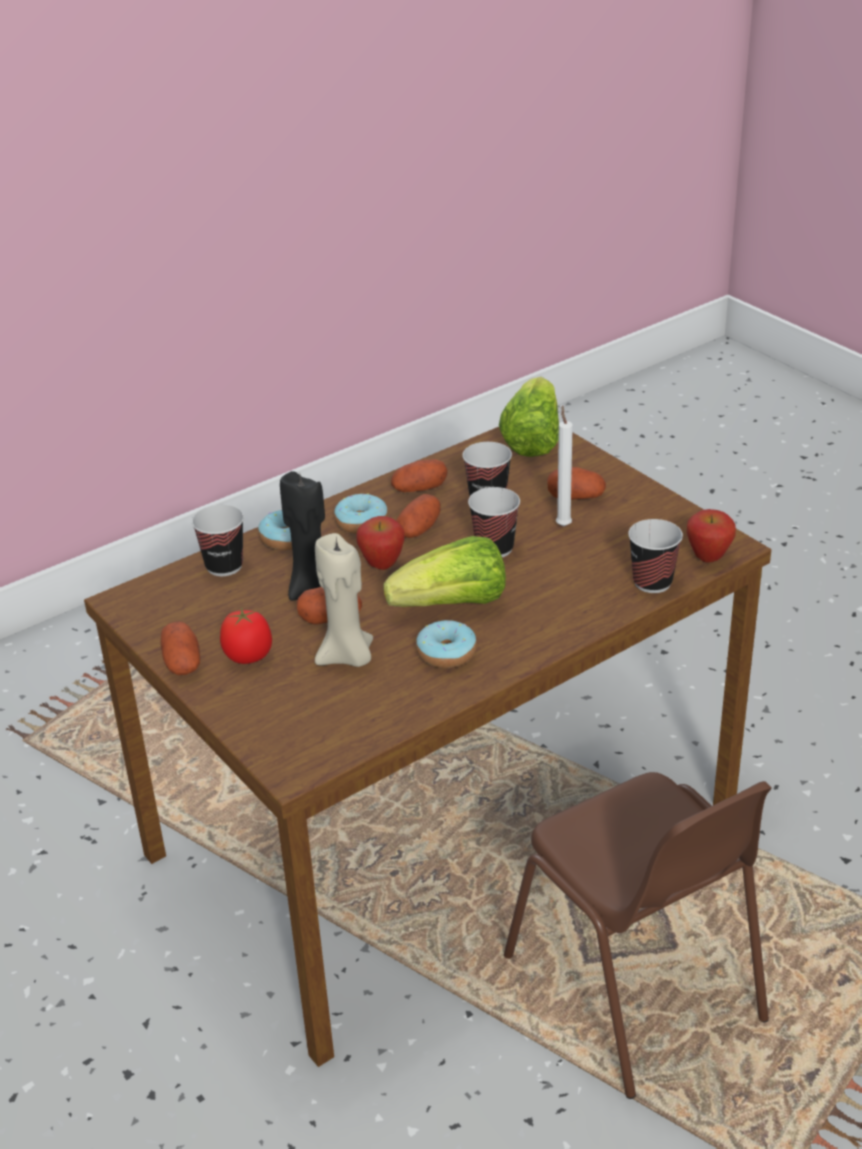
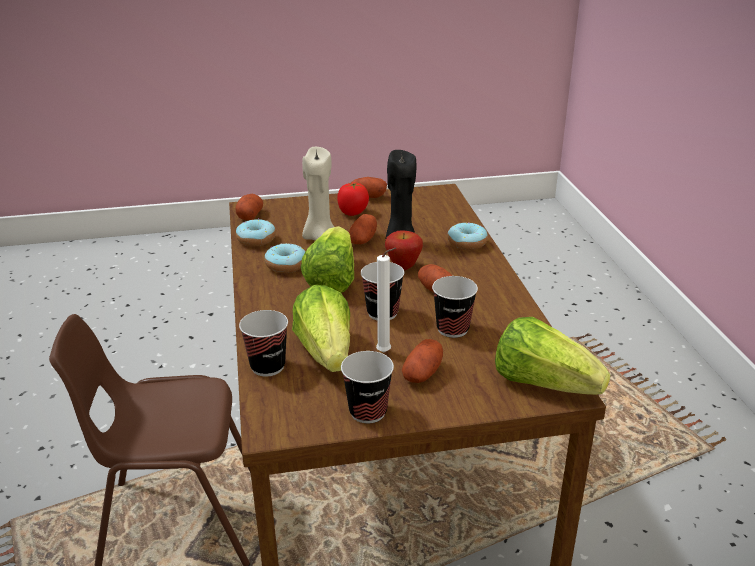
camera: 115 degrees right, 5 degrees down
cup [192,505,244,576] -> cup moved to [341,351,394,423]
donut [334,493,388,534] -> donut moved to [236,219,276,247]
potato [391,459,448,492] -> potato moved to [235,194,263,220]
apple [687,509,736,563] -> none
none -> lettuce [292,285,350,372]

